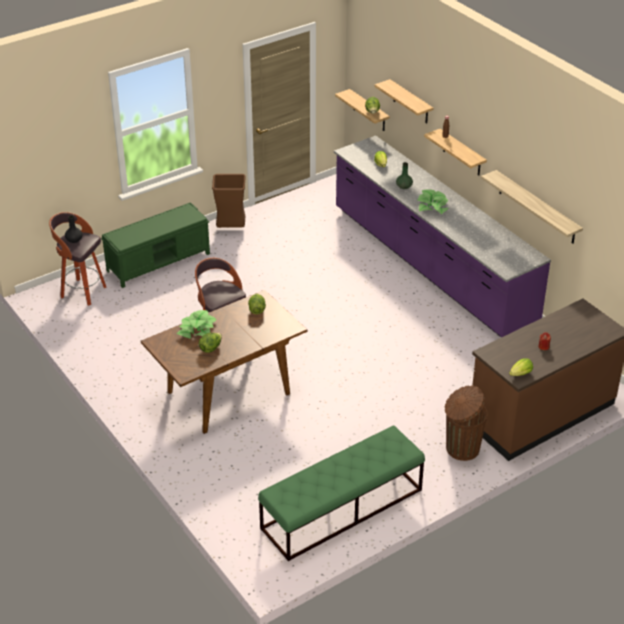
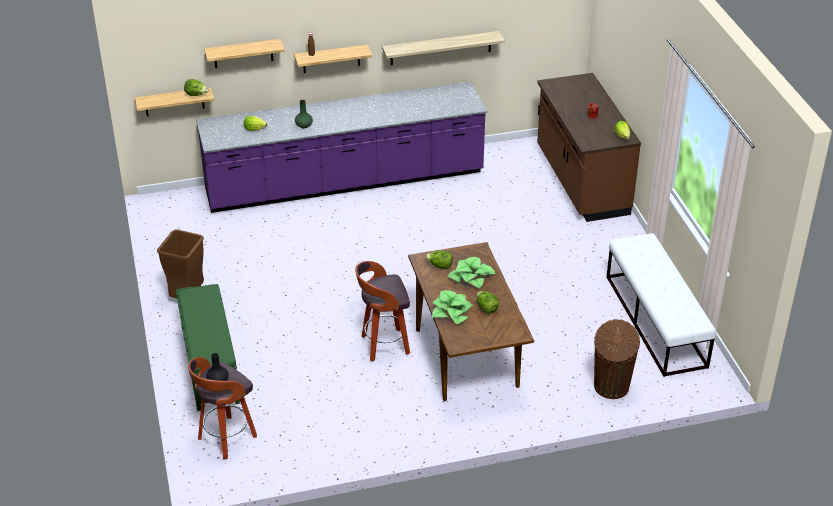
camera: 70 degrees left, 0 degrees up
green bench [258,425,425,561] -> white bench [606,233,716,377]
potted plant [418,189,449,214] -> potted plant moved to [447,257,496,289]
brown trash can [445,385,487,461] -> brown trash can moved to [594,319,640,399]

